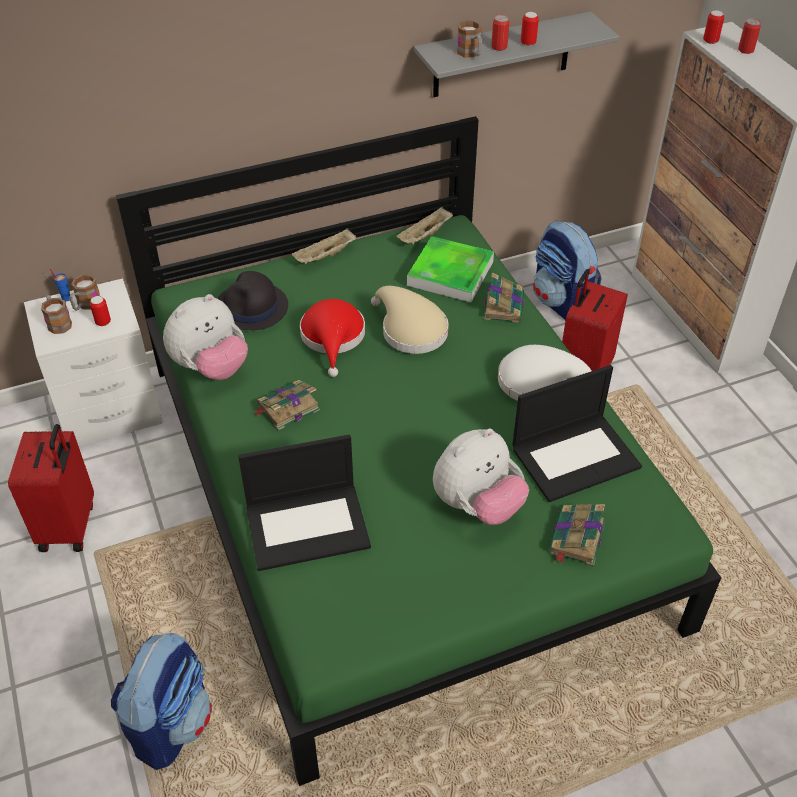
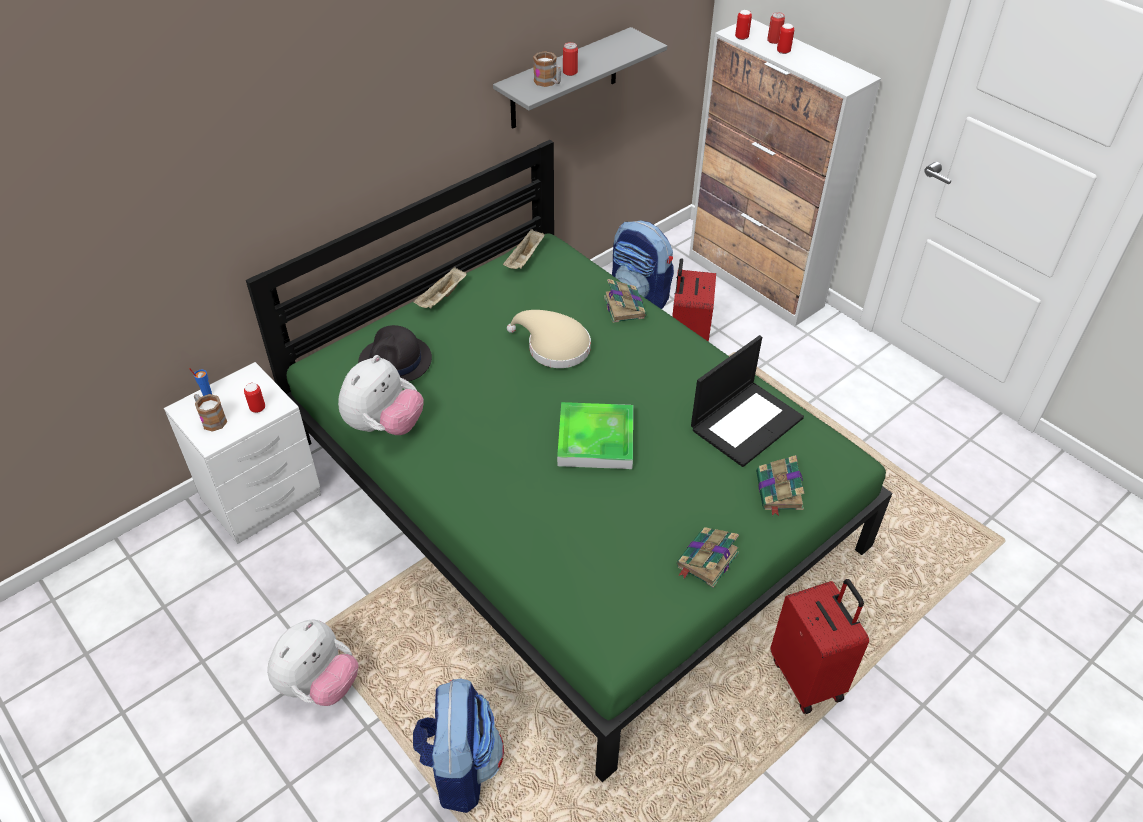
camera: 20 degrees left, 0 degrees up
red suitcase [8,424,94,552] -> red suitcase moved to [771,579,869,714]
mug [69,274,100,311] -> none
laptop [238,435,371,571] -> none
book [253,380,320,430] -> book moved to [676,527,739,588]
red hat [300,299,365,377] -> none
tray [407,236,494,302] -> tray moved to [557,402,633,469]
plush toy [433,428,529,525] -> plush toy moved to [267,620,358,706]
white hat [498,345,591,401] -> none
can [521,12,539,46] -> can moved to [777,24,794,54]

